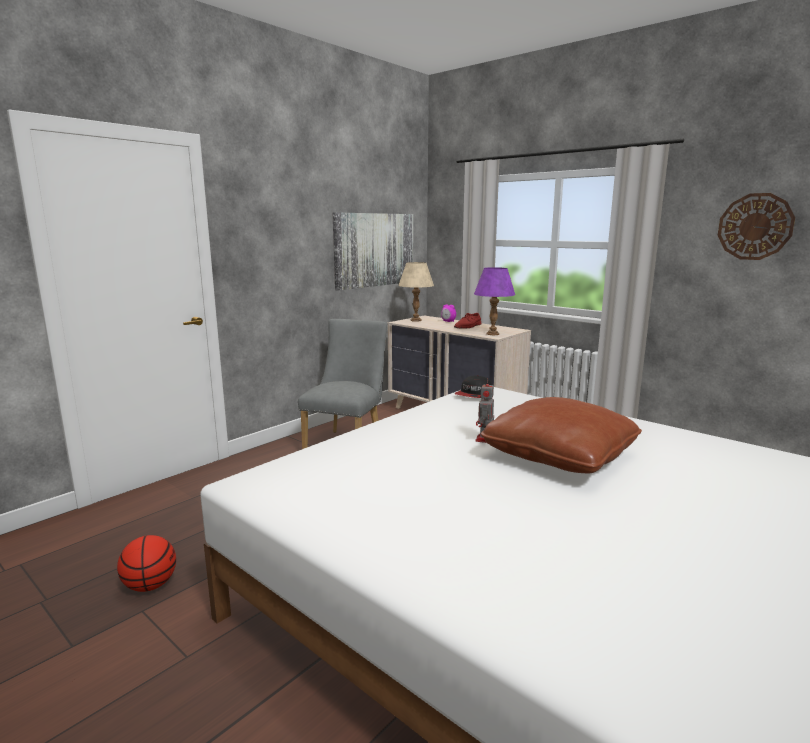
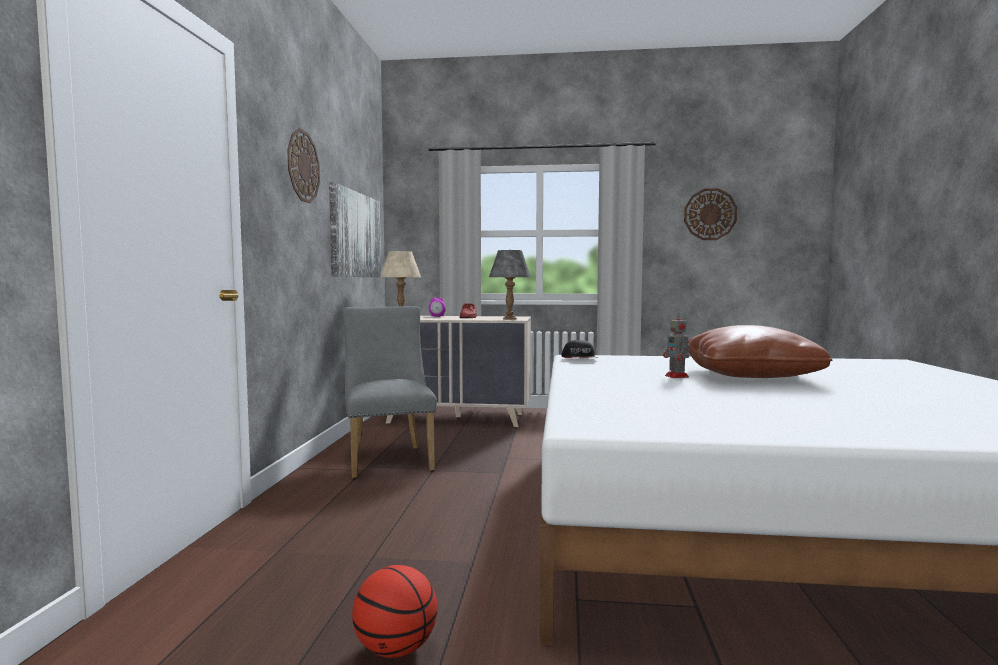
camera: 35 degrees left, 10 degrees down
purple table lamp [474,267,515,335] -> grey table lamp [489,250,531,320]
none -> wall clock [287,128,320,203]

